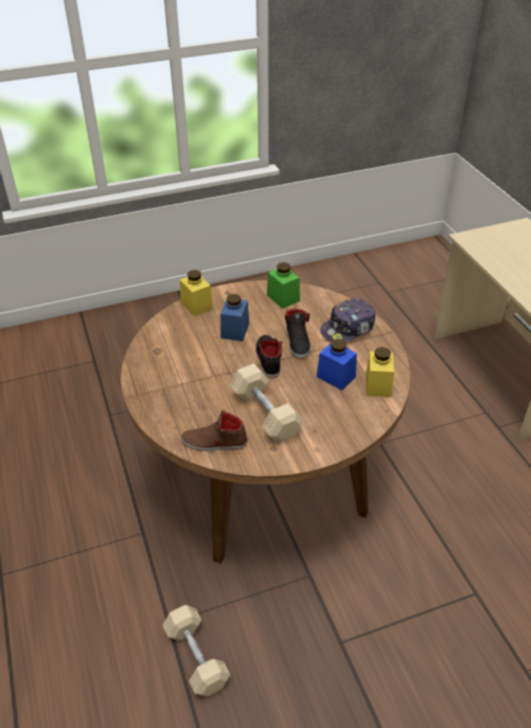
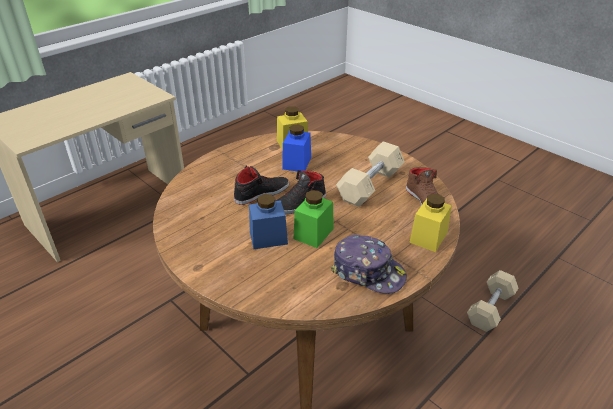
camera: 115 degrees left, 5 degrees down
yellow jar [180,270,213,317] -> yellow jar moved to [409,194,452,252]
green jar [267,262,300,309] -> green jar moved to [294,190,334,248]
cap [320,299,375,342] -> cap moved to [331,235,407,294]

